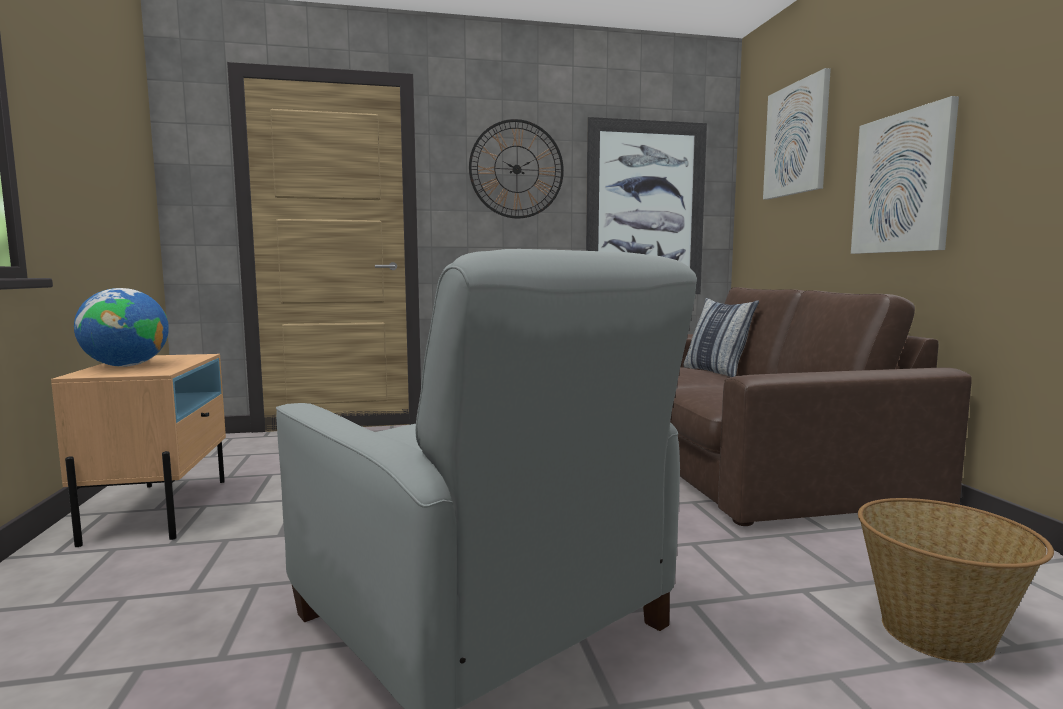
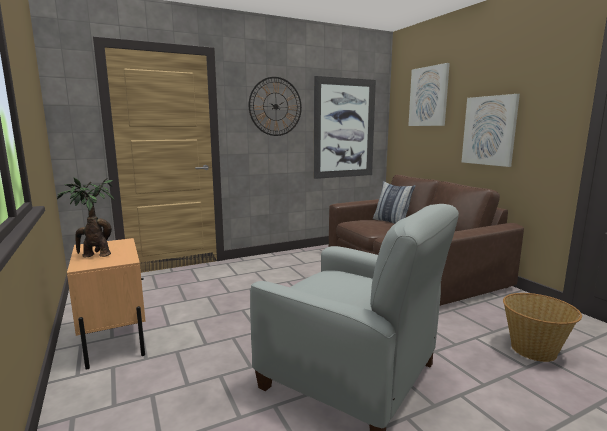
camera: 15 degrees left, 5 degrees up
globe [74,288,169,367] -> potted plant [57,178,115,257]

